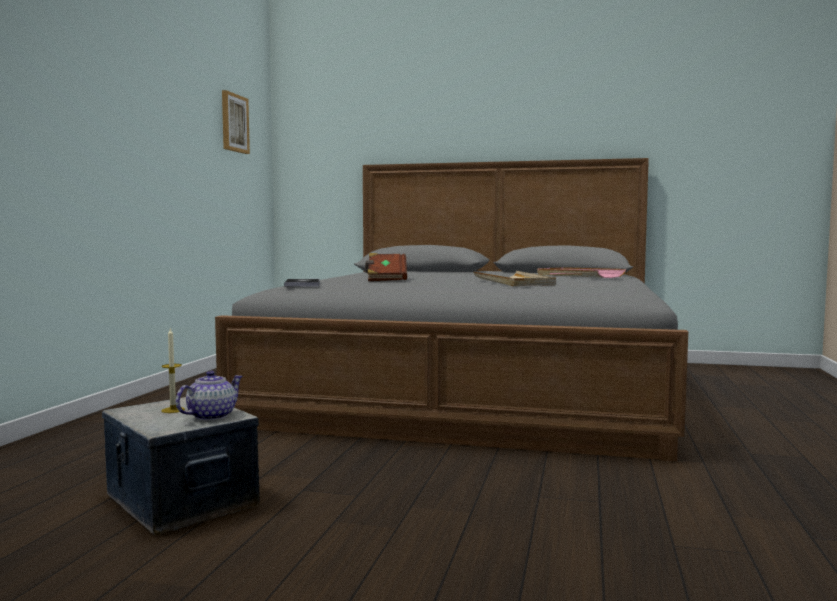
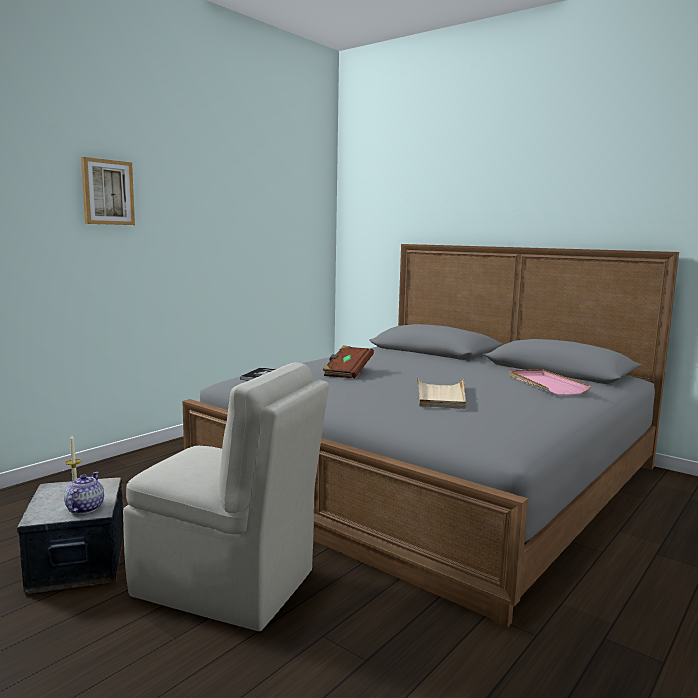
camera: 25 degrees right, 5 degrees up
teapot [176,371,243,421] -> teapot turned 60 degrees counterclockwise [64,472,104,514]
picture [222,90,250,154] -> picture moved to [81,157,135,225]
none -> beige chair [123,362,329,631]

